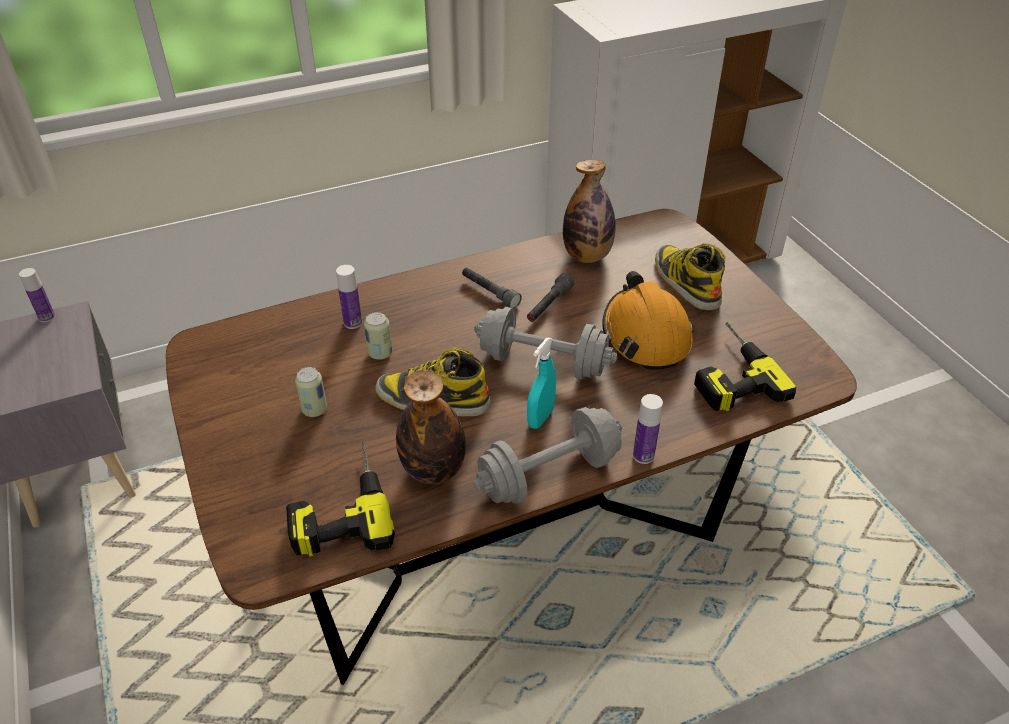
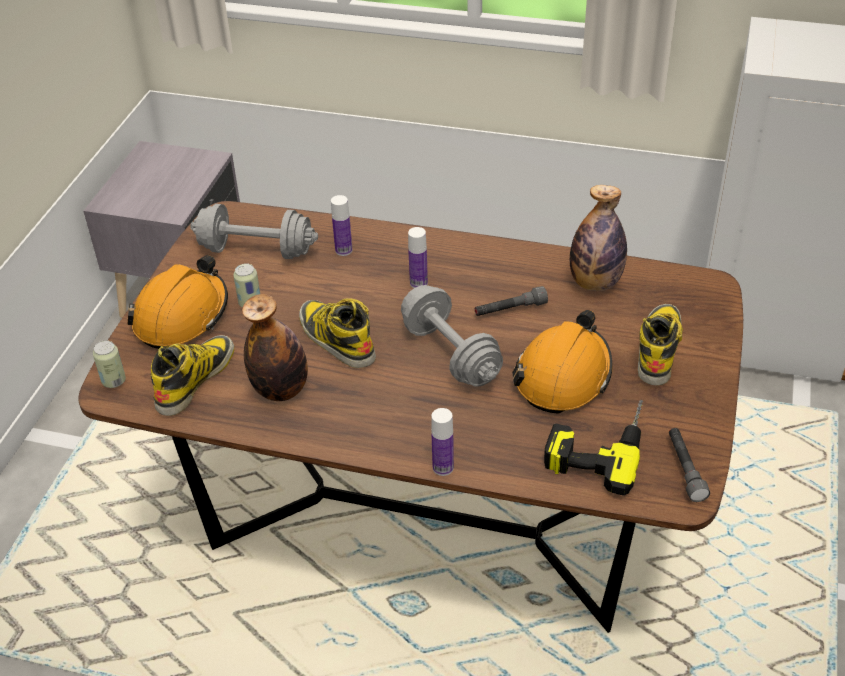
camera: 40 degrees right, 0 degrees up
bottle [19,268,55,322] -> bottle moved to [408,227,428,288]
power drill [286,443,395,557] -> boot [151,335,234,416]
can [364,312,392,360] -> can moved to [93,340,126,388]
grey flashlight [462,268,522,308] -> grey flashlight moved to [669,428,710,502]
grey dumbbell [474,407,622,504] -> grey dumbbell moved to [190,204,318,259]
turquoise spray bottle [527,337,556,429] -> none
none -> orange hard hat [127,255,228,349]

